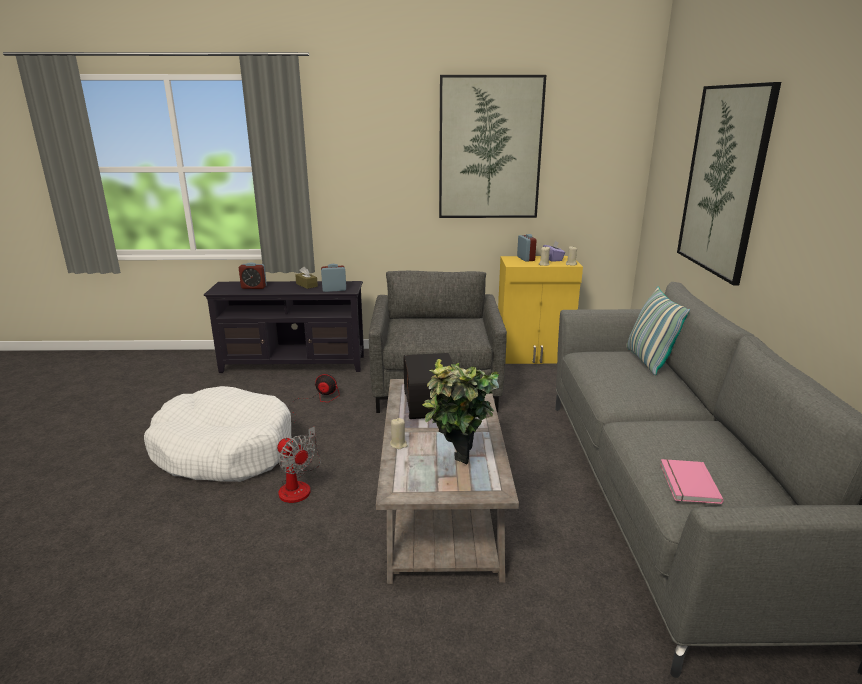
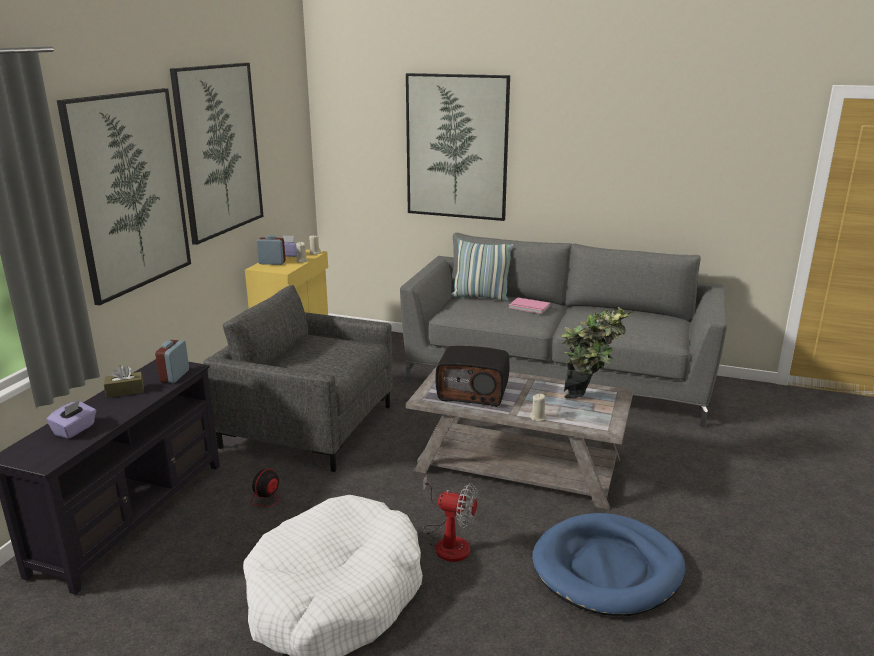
camera: 70 degrees left, 0 degrees up
alarm clock [239,262,267,289] -> purple tissue box [46,400,96,439]
fan [277,426,321,503] -> fan turned 45 degrees clockwise [423,475,479,562]
pink book [660,459,723,504] -> pink book moved to [509,297,550,314]
none -> picture [57,88,191,305]
none -> blue dog bed [532,513,685,616]

